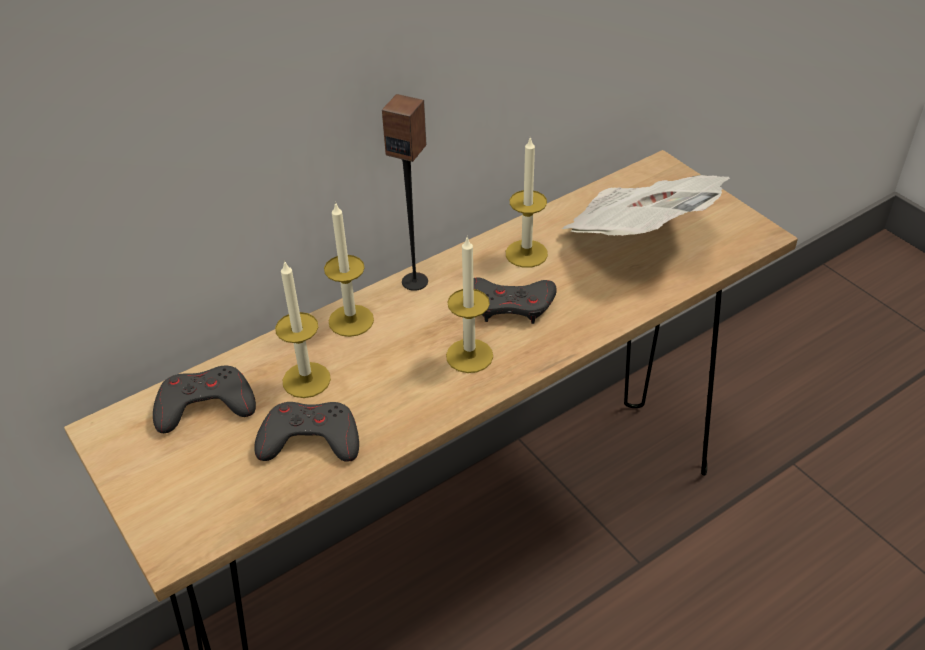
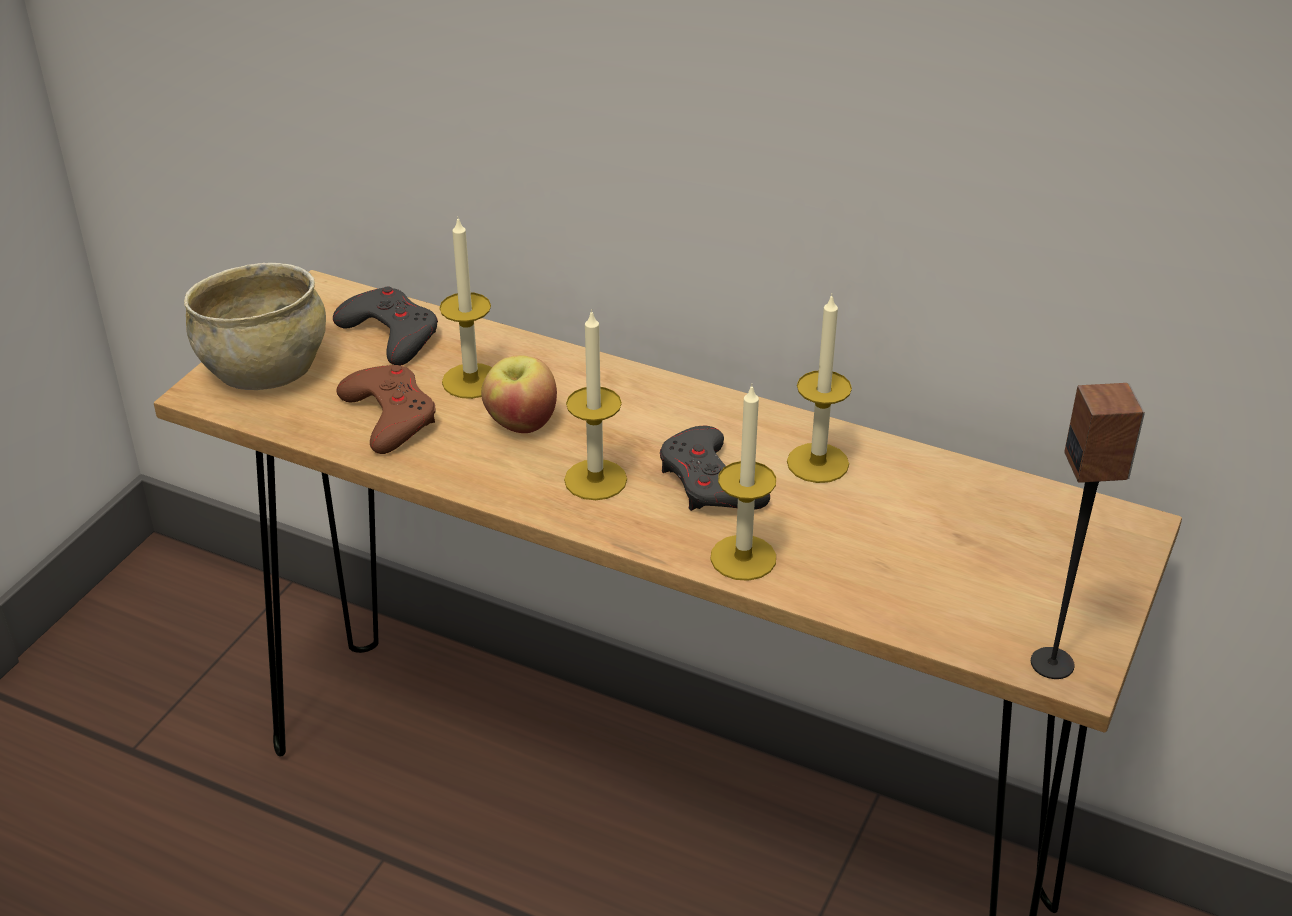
camera: 60 degrees right, 5 degrees down
grey game controller [254,402,359,462] -> brown game controller [336,365,436,454]
candle [324,202,374,337] -> candle moved to [710,384,776,581]
speaker [382,94,428,291] -> speaker moved to [1031,383,1145,679]
newspaper [562,175,730,236] -> none
none -> beige bowl [184,263,326,390]
none -> apple [481,355,557,433]

